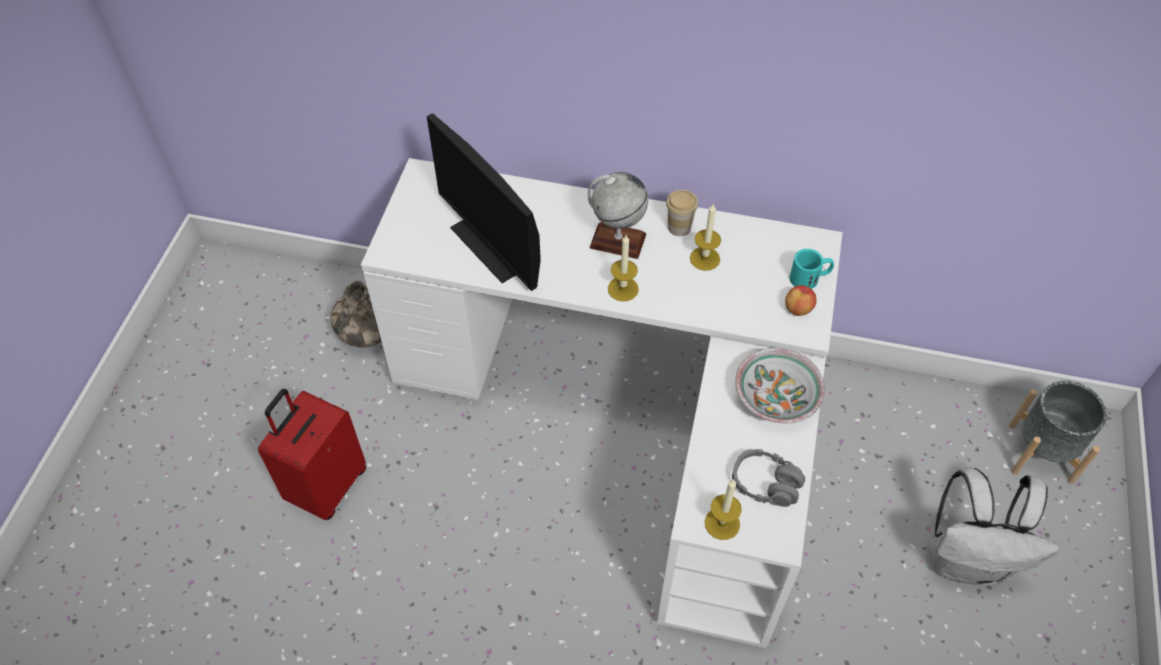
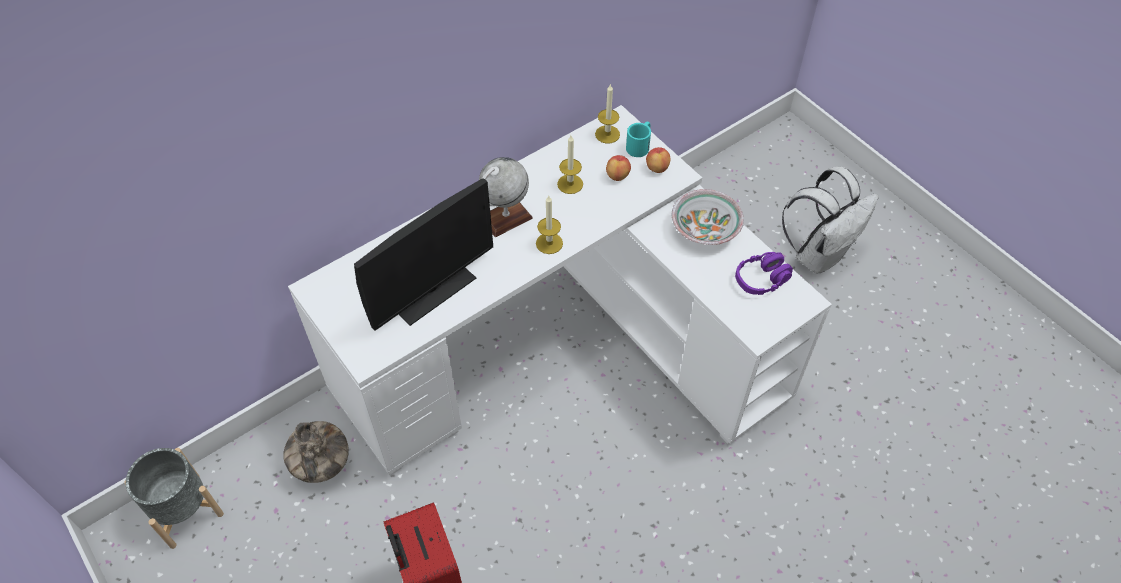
camera: 50 degrees left, 0 degrees up
monitor [427,114,541,291] -> monitor turned 45 degrees counterclockwise [354,178,493,331]
cup [666,190,698,236] -> none
candle [705,479,742,540] -> candle moved to [595,84,620,144]
grey headphones [732,449,805,507] -> purple headphones [735,252,793,295]
grey planter [1009,381,1107,484] -> grey planter moved to [124,448,224,549]
none -> apple [606,155,631,181]

